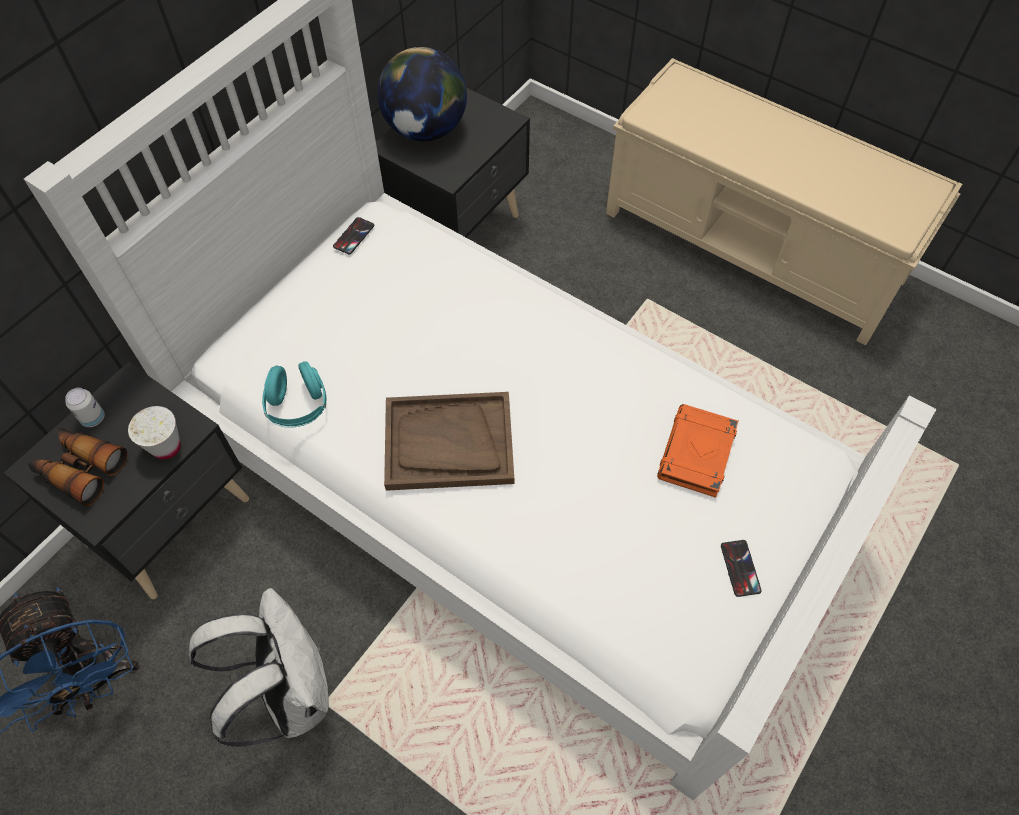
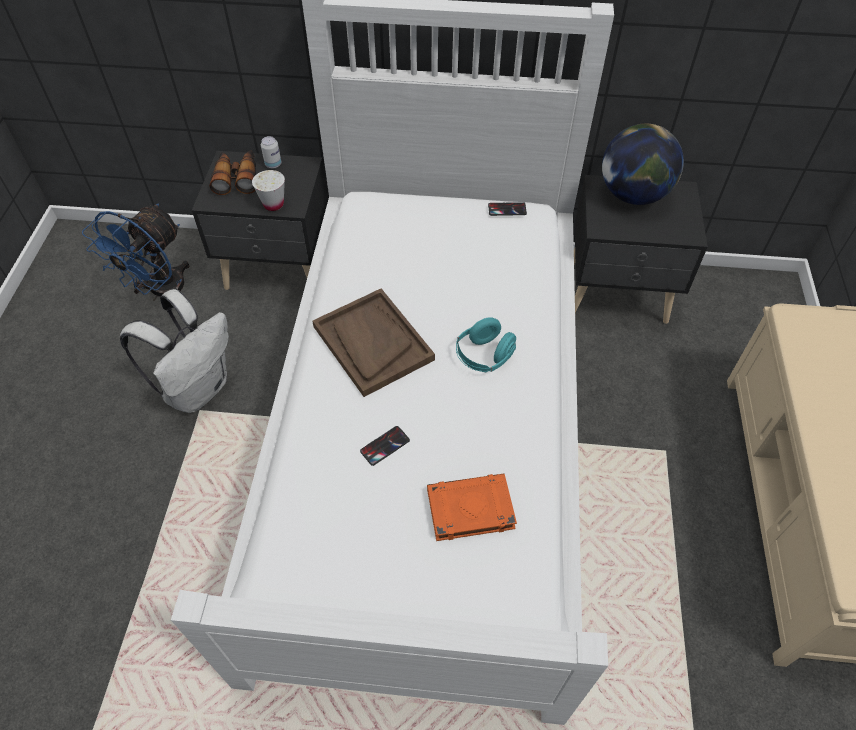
camera: 60 degrees right, 5 degrees down
turquoise headphones [262,361,326,428] -> turquoise headphones moved to [456,317,516,372]
phone [721,540,762,597] -> phone moved to [360,426,410,466]

